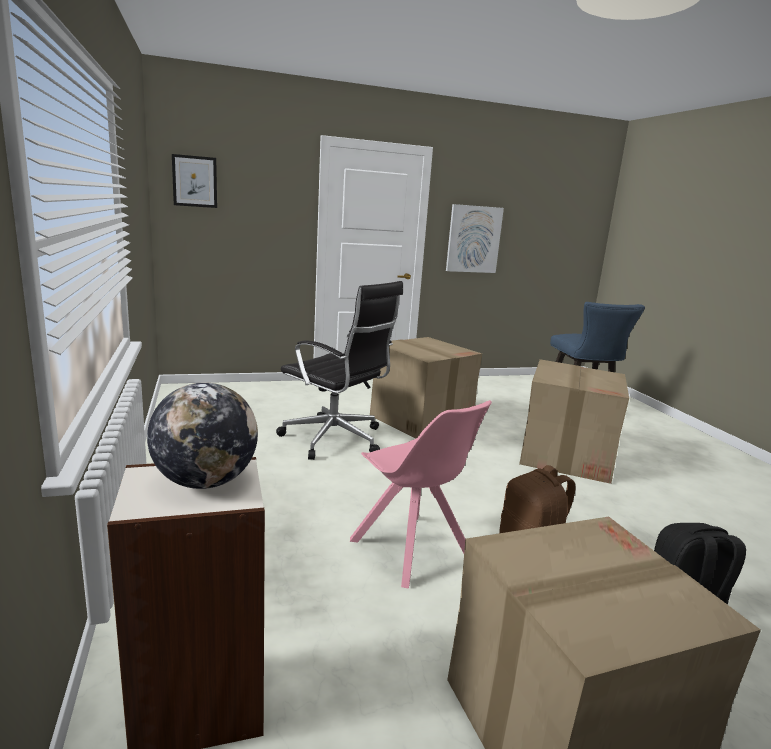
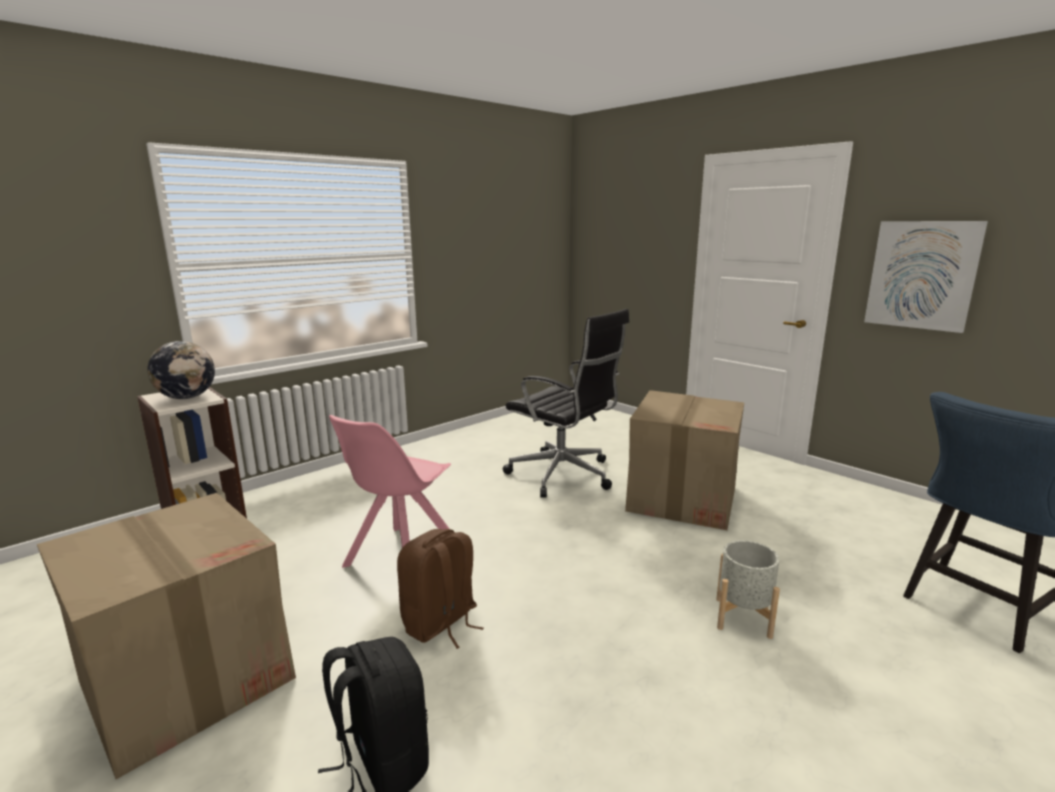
camera: 65 degrees right, 0 degrees up
picture [172,154,217,208] -> none
black office chair [276,281,403,460] -> black office chair turned 60 degrees counterclockwise [503,309,629,498]
cardboard box [519,359,629,484] -> grey planter [716,540,780,639]

